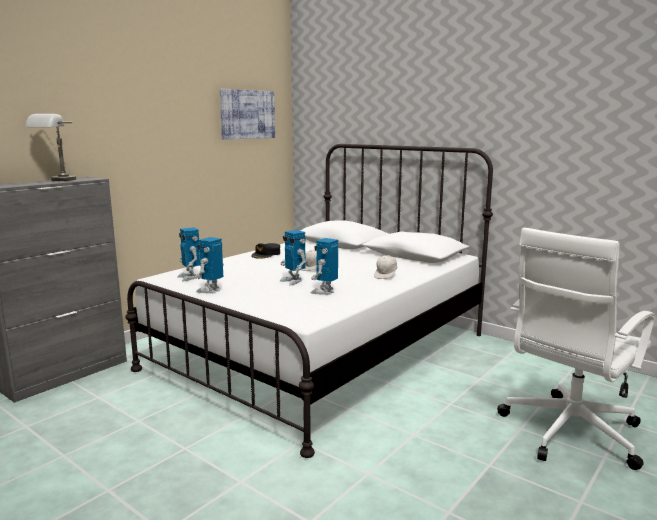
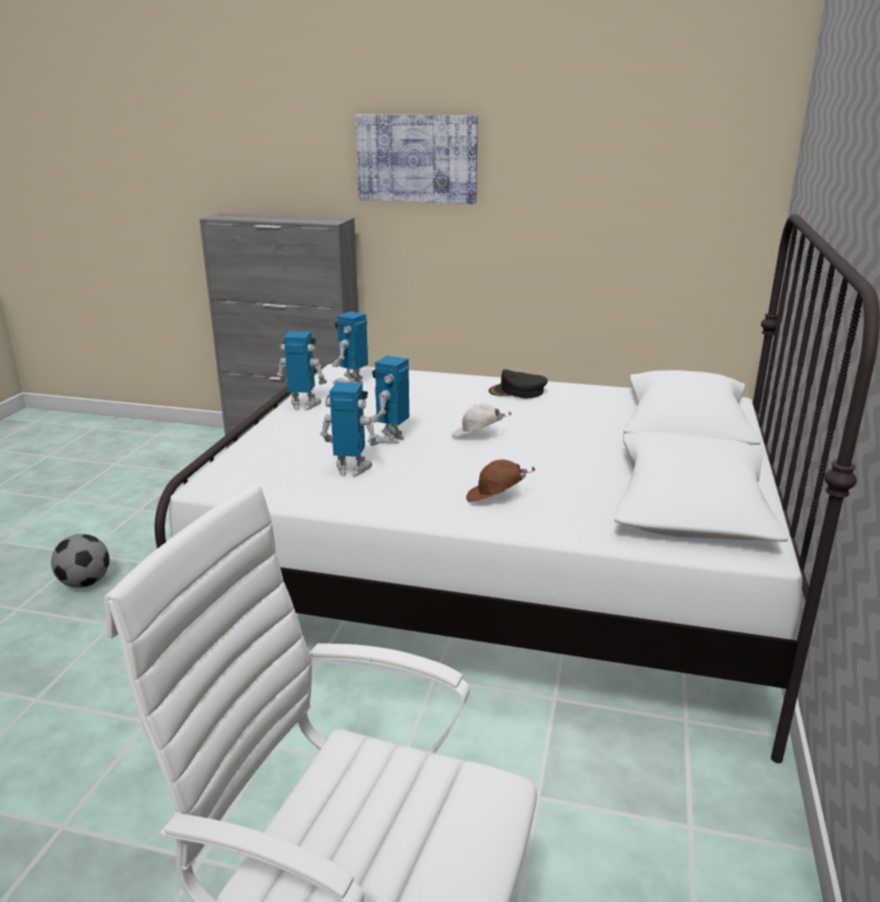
camera: 65 degrees right, 10 degrees up
grey table lamp [25,114,76,181] -> none
picture [219,89,275,140] -> picture moved to [355,114,478,204]
white cap [374,255,398,279] -> brown cap [466,459,535,502]
none -> football [51,534,109,588]

